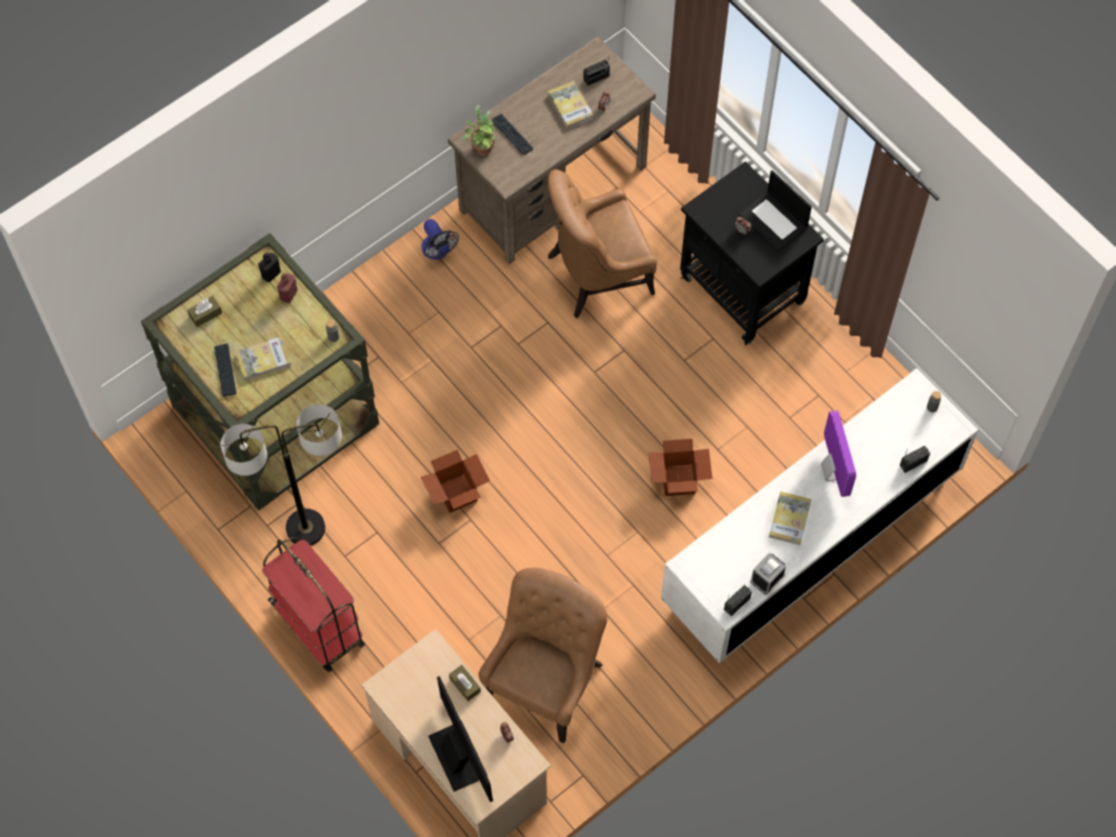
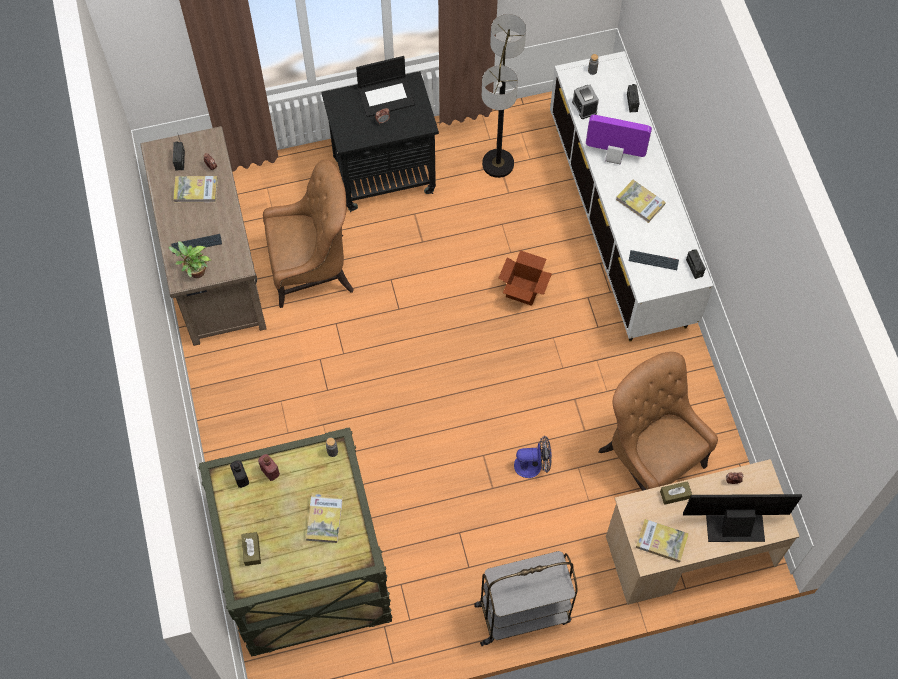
camera: 65 degrees left, 0 degrees up
keyboard [214,343,237,397] -> keyboard moved to [629,250,679,270]
floor lamp [221,404,342,546] -> floor lamp moved to [482,14,526,178]
red cart [262,537,365,672] -> grey cart [474,551,578,646]
cardboard box [421,450,490,513] -> none
fan [422,219,459,260] -> fan moved to [514,435,552,478]
brown chair [548,169,657,318] -> brown chair turned 105 degrees counterclockwise [263,160,354,308]
alarm clock [750,553,786,595] -> alarm clock moved to [572,85,599,119]
none -> book [636,519,689,562]

